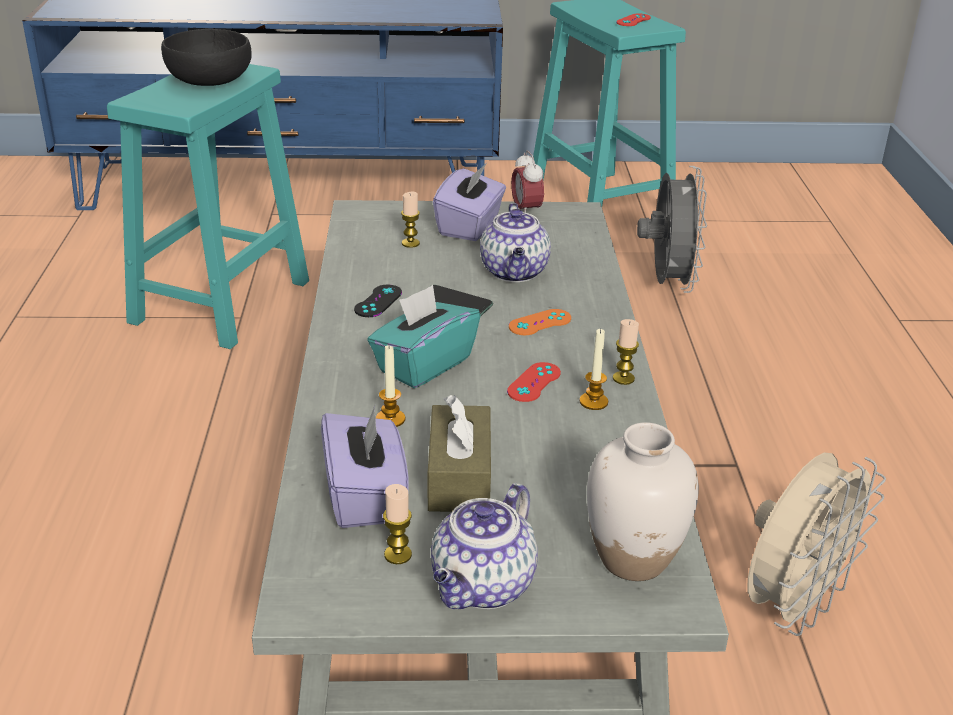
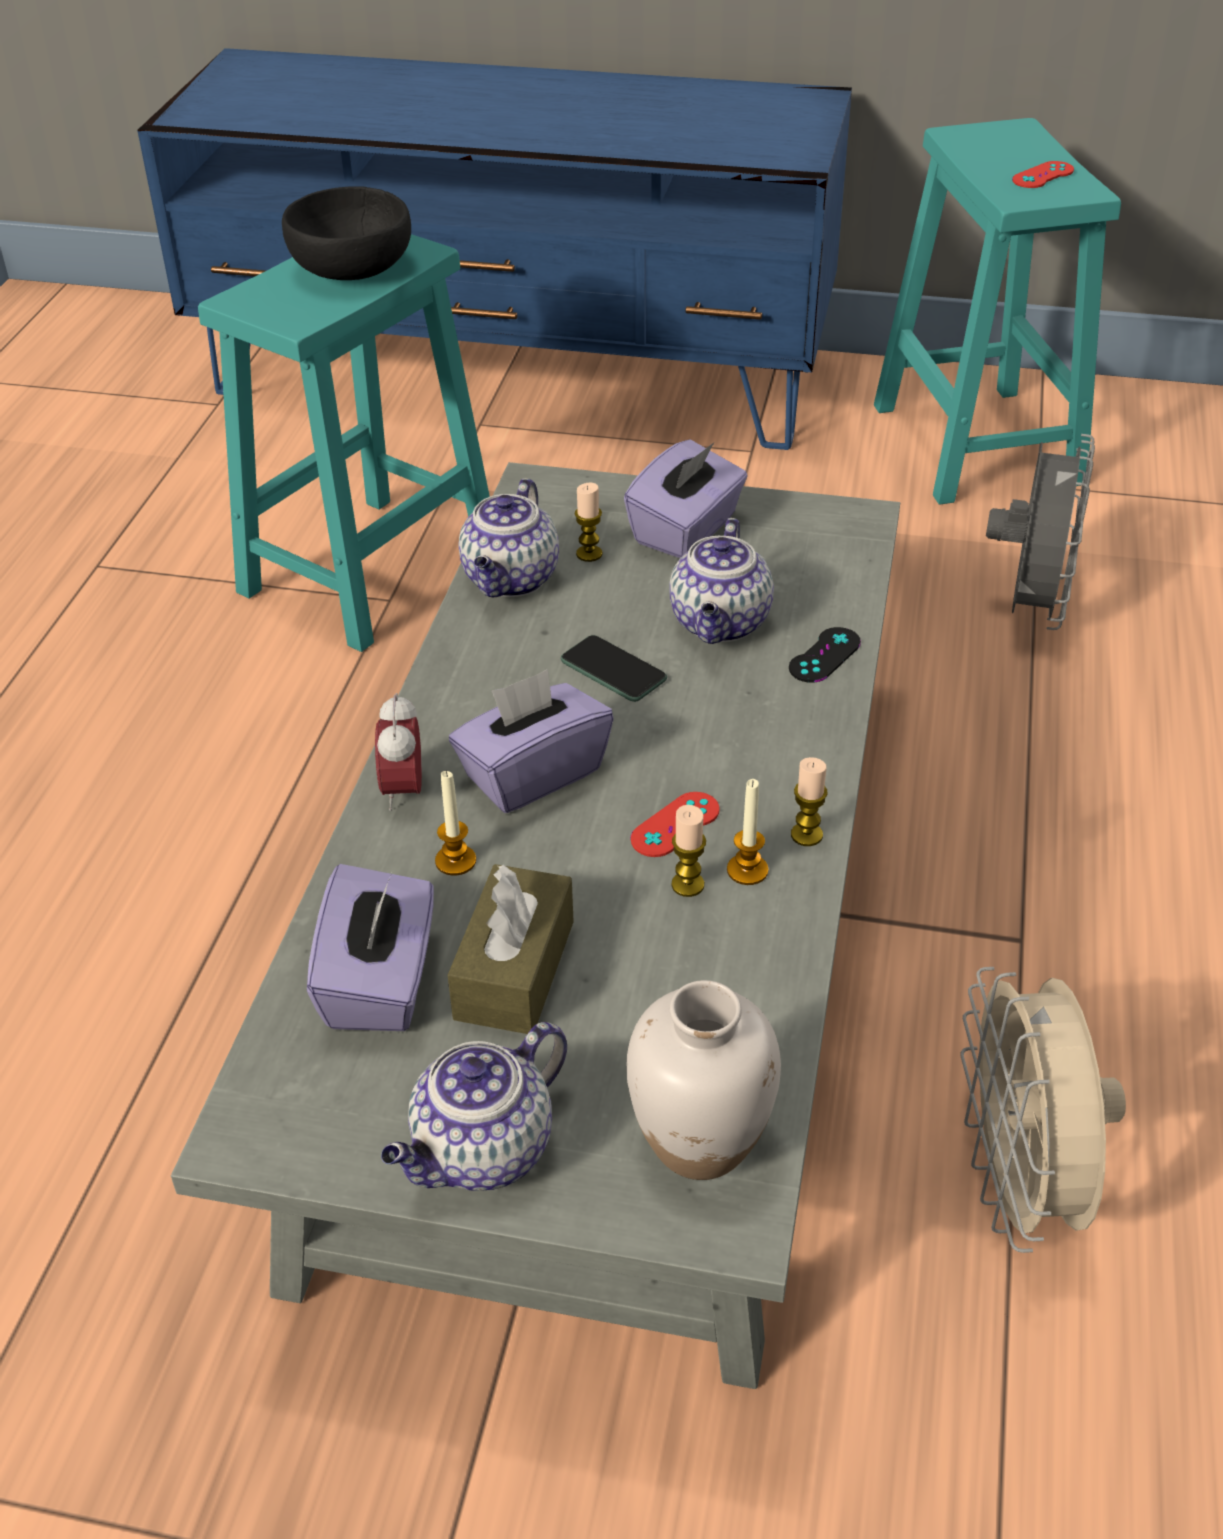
camera: 15 degrees right, 10 degrees up
black game controller [354,285,402,317] -> black game controller moved to [789,627,861,683]
turquoise tissue box [367,285,481,388] -> purple tissue box [449,669,614,813]
candle [383,484,412,564] -> candle moved to [671,805,706,897]
orange game controller [509,309,571,335] -> none
alarm clock [511,151,544,213] -> alarm clock moved to [375,693,422,811]
beige fan [748,453,886,636] -> beige fan turned 120 degrees clockwise [960,967,1126,1253]
none -> teapot [459,478,559,597]

